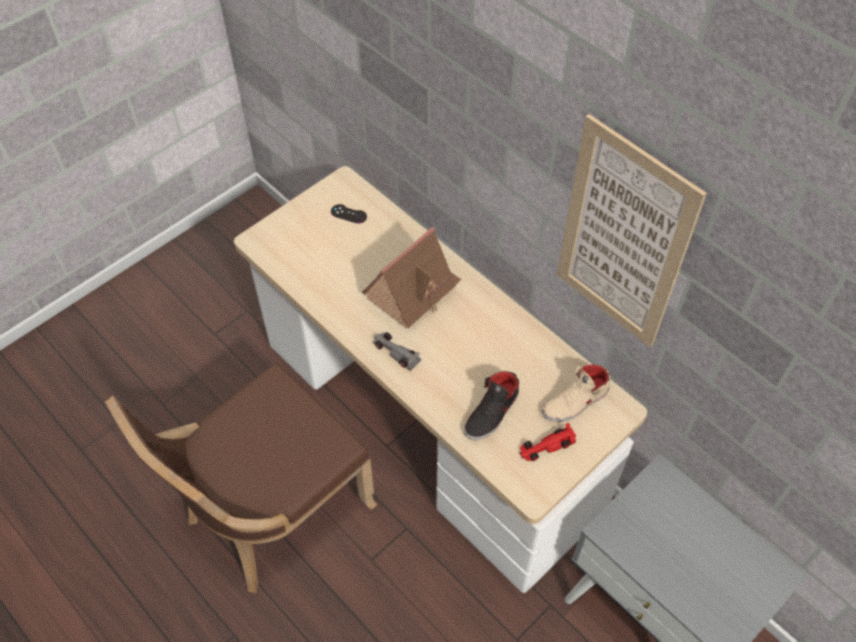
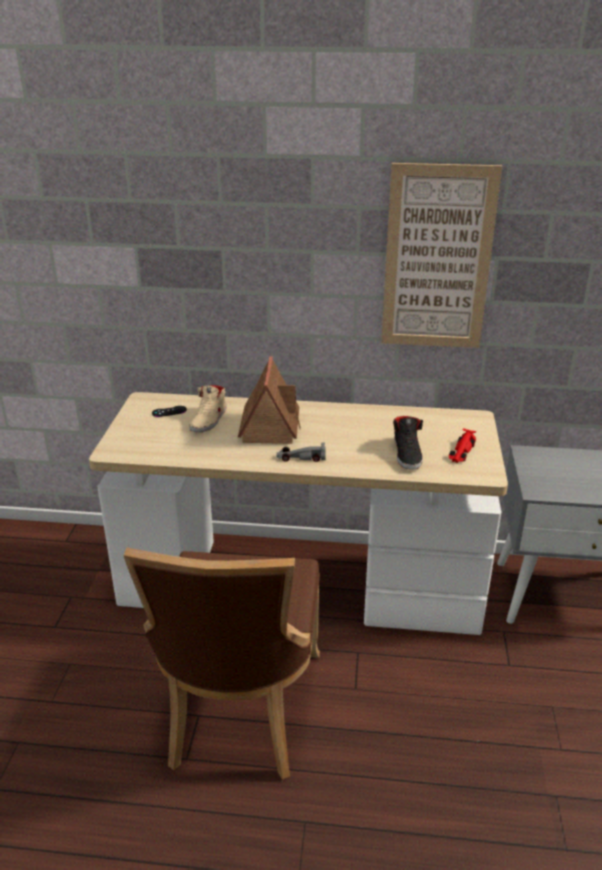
camera: 40 degrees left, 25 degrees down
beige shoe [542,364,610,422] -> beige shoe moved to [189,385,227,432]

